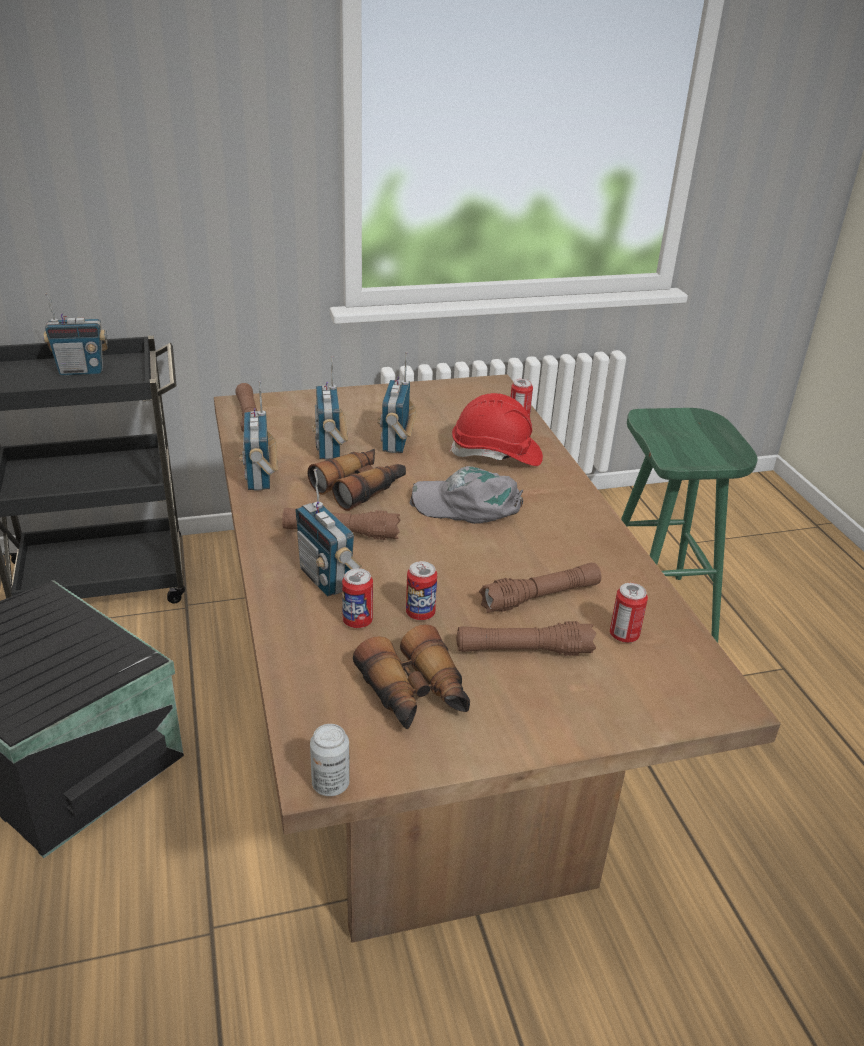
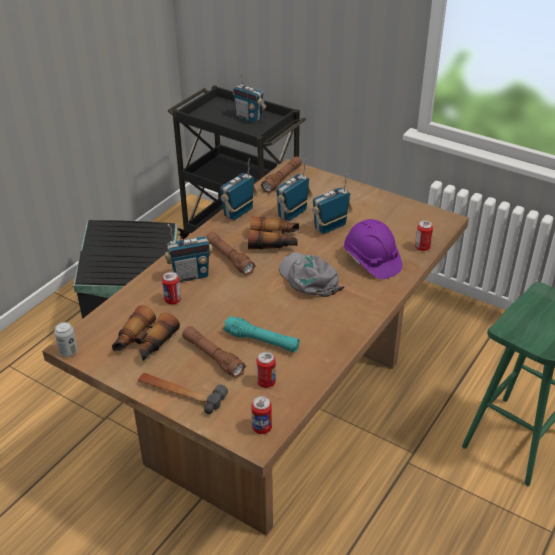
camera: 50 degrees right, 5 degrees up
radio [295,469,362,596] -> radio turned 120 degrees counterclockwise [165,224,213,282]
can [406,561,437,620] -> can moved to [251,396,272,434]
red hard hat [449,393,543,466] -> purple hard hat [344,219,402,279]
brown flashlight [479,563,601,613] -> turquoise flashlight [223,316,299,353]
none -> hammer [138,373,228,414]

